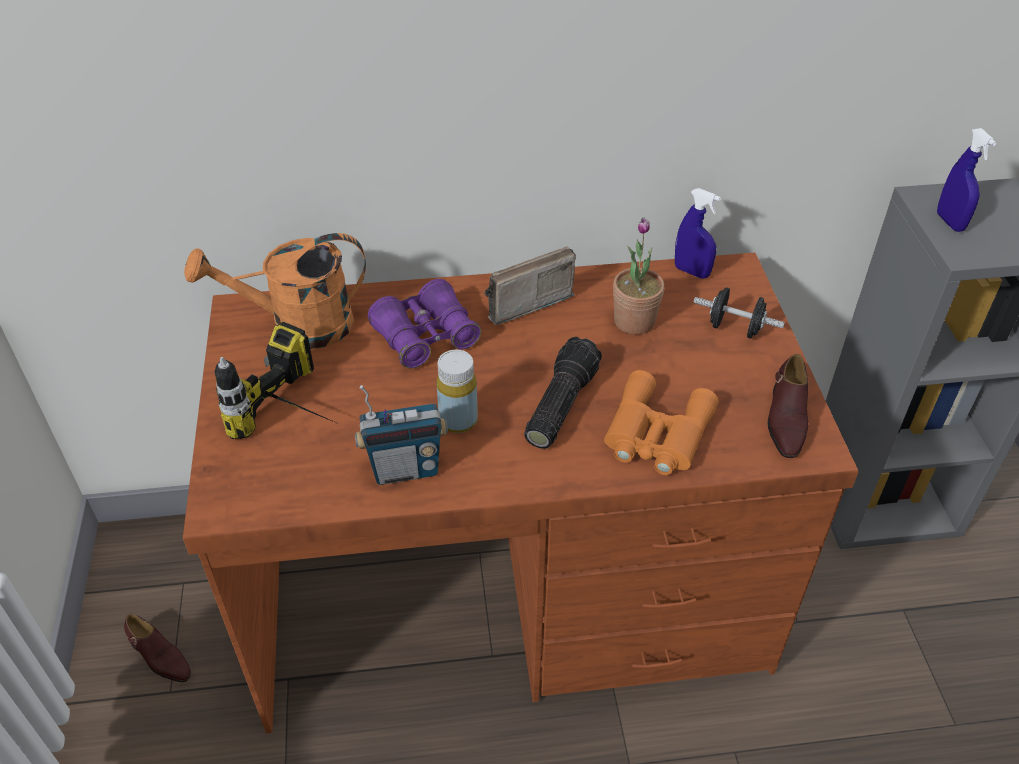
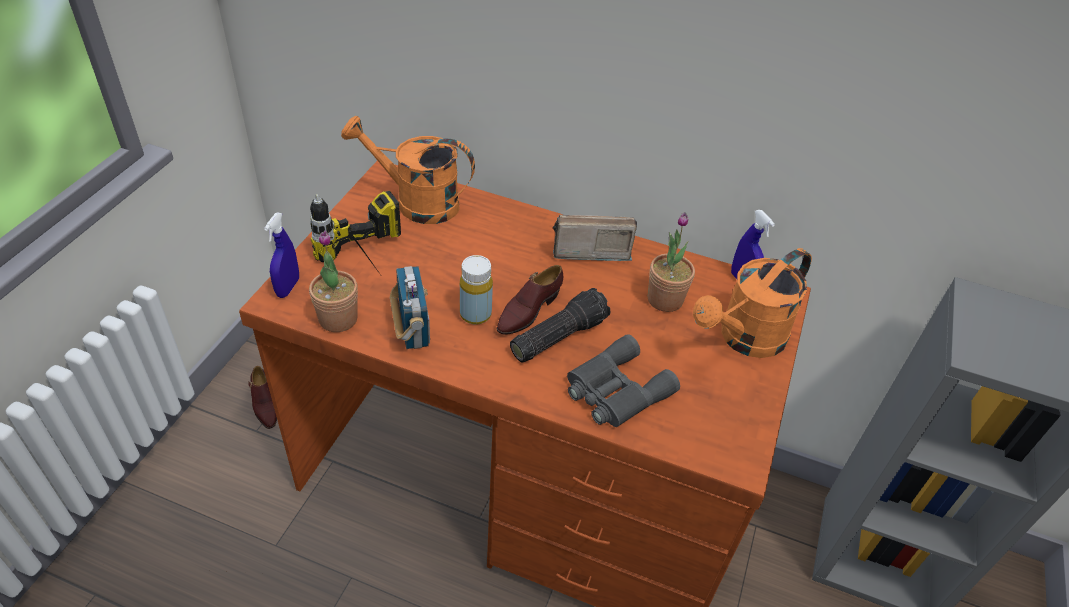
camera: 25 degrees right, 0 degrees up
radio [355,385,448,485] -> radio turned 120 degrees counterclockwise [390,266,430,349]
purple binoculars [368,279,481,369] -> none
orange binoculars [604,370,719,475] -> grey binoculars [567,334,680,427]
black dumbbell [694,288,785,338] -> orange watering can [693,248,812,358]
brown shoe [767,354,808,458] -> brown shoe moved to [496,265,563,335]
blue spray bottle [937,128,996,232] -> blue spray bottle moved to [264,213,299,298]
none -> potted plant [309,230,358,332]

